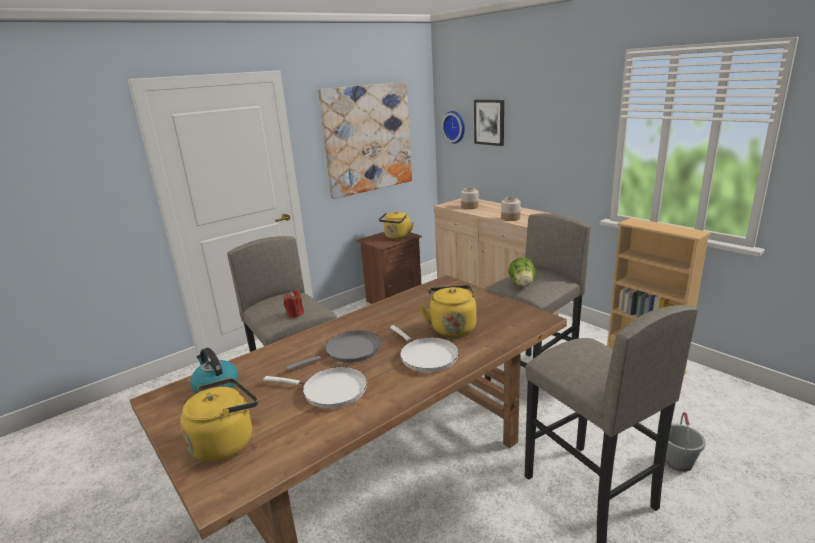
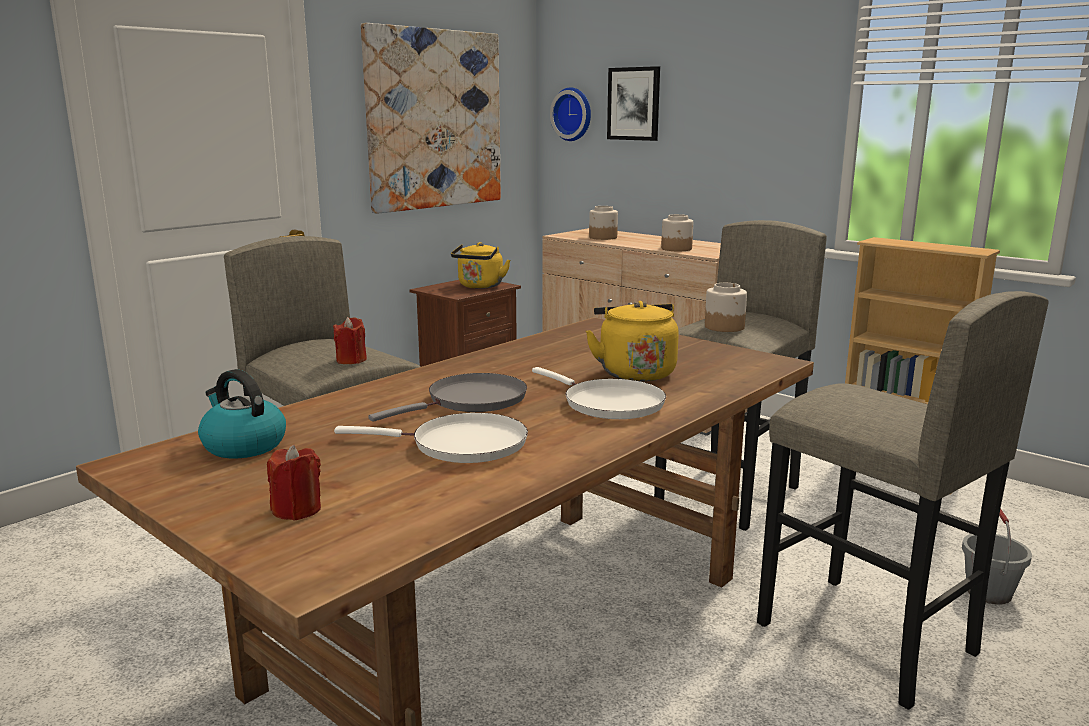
camera: 10 degrees left, 5 degrees down
yellow kettle [180,378,258,462] -> red candle [267,444,321,521]
lettuce [508,257,535,286] -> jar [705,283,747,332]

